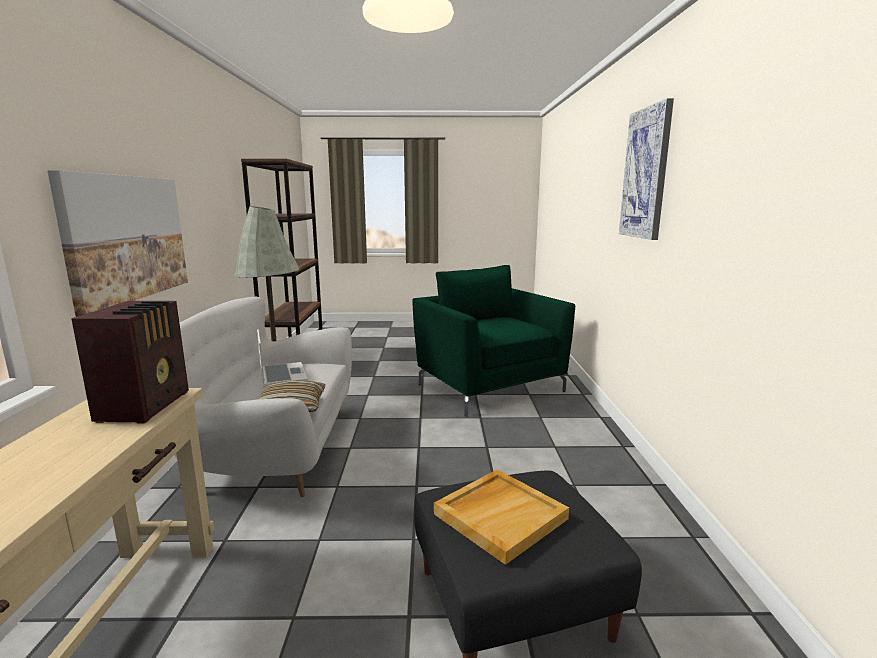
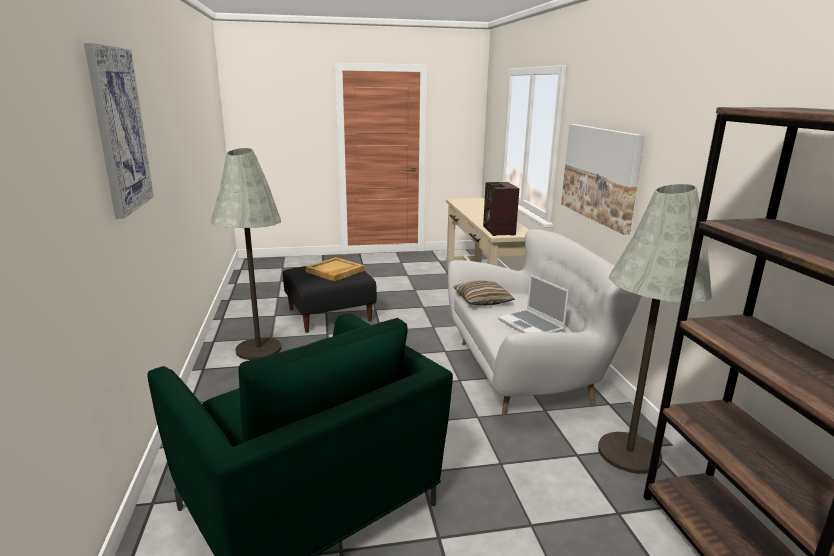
camera: 170 degrees right, 5 degrees up
none -> grey floor lamp [210,148,281,360]

